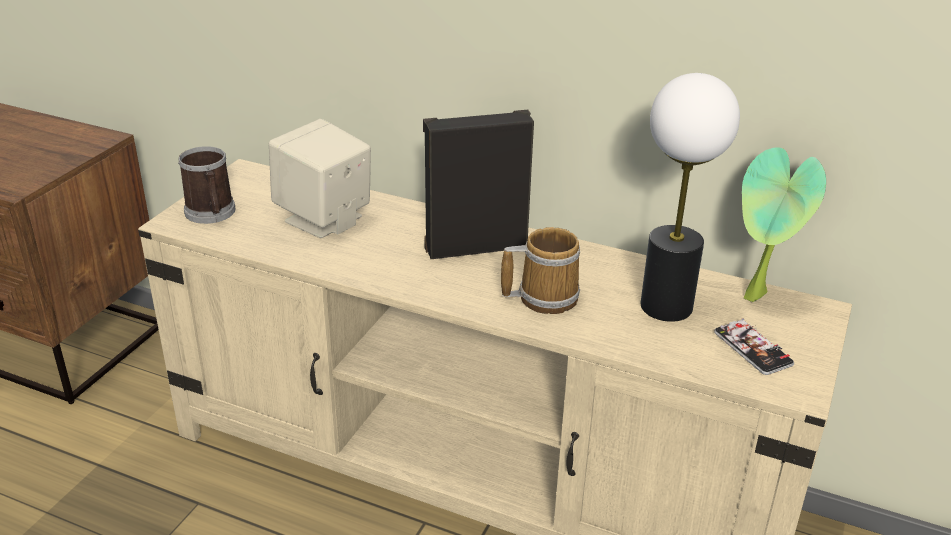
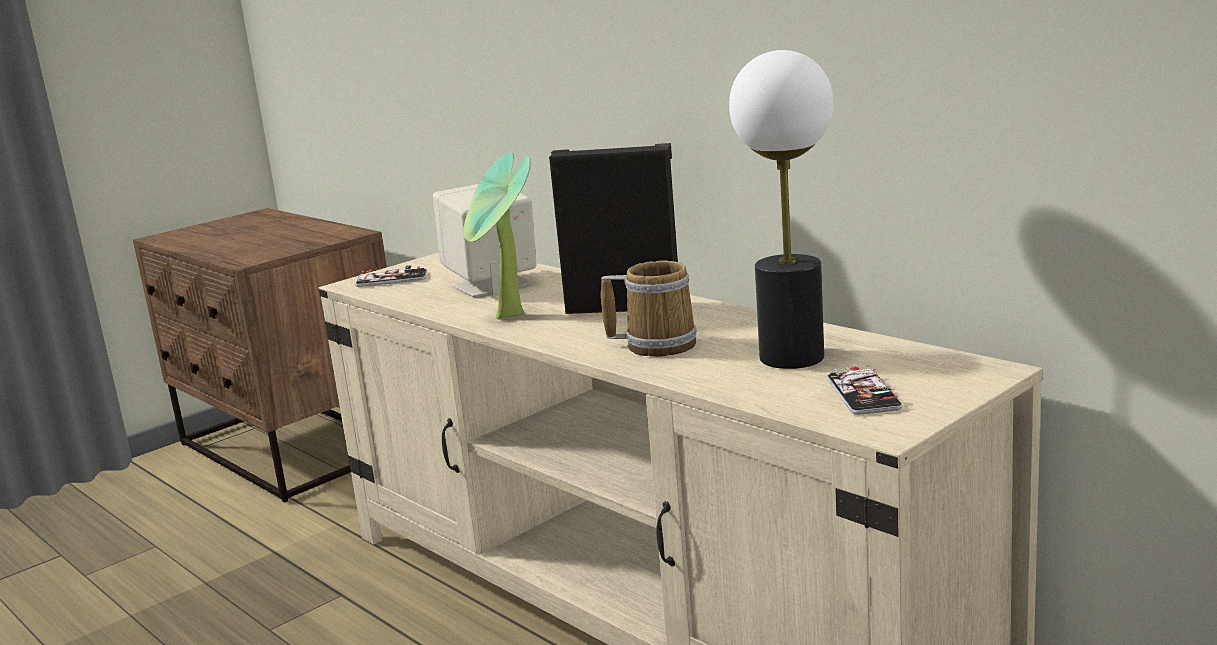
camera: 25 degrees right, 15 degrees down
mug [178,146,235,224] -> phone [355,265,427,287]
potted plant [742,147,826,302] -> potted plant moved to [463,152,531,320]

